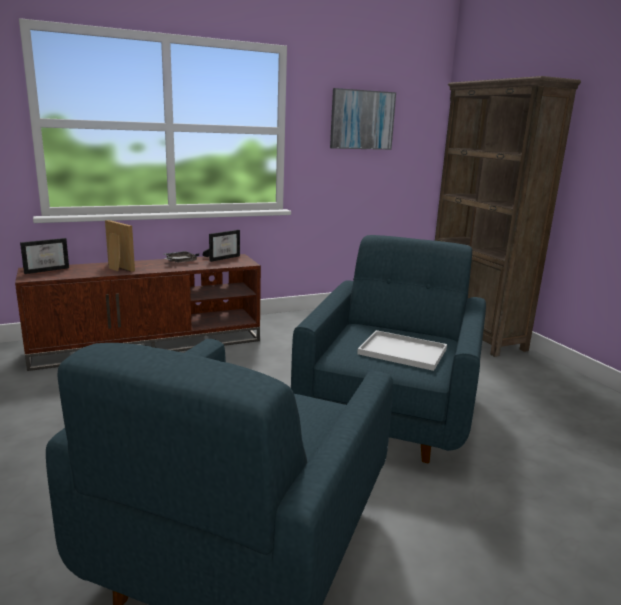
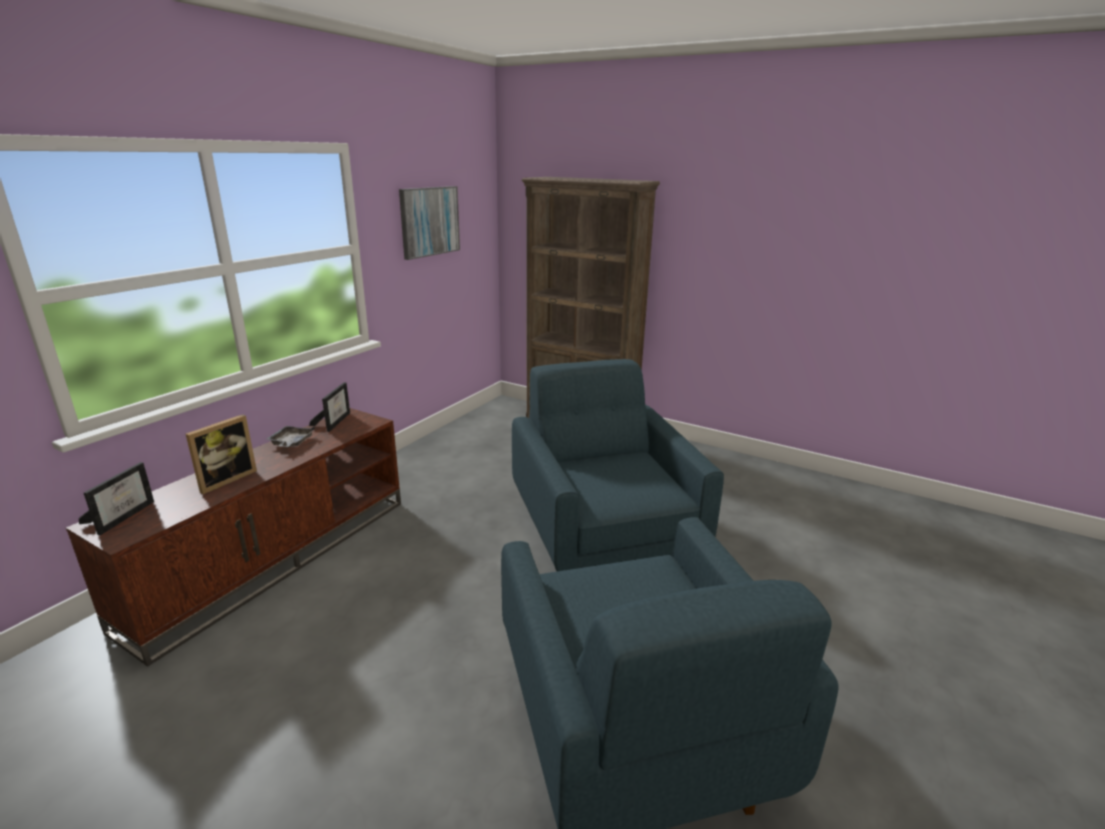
camera: 35 degrees left, 5 degrees up
picture frame [105,220,135,272] -> picture frame turned 120 degrees clockwise [186,414,257,494]
white tray [357,330,447,371] -> none

